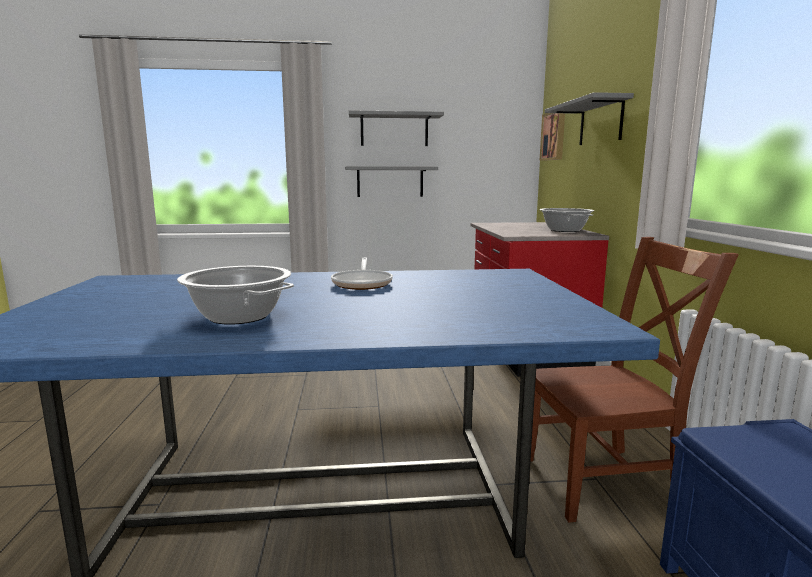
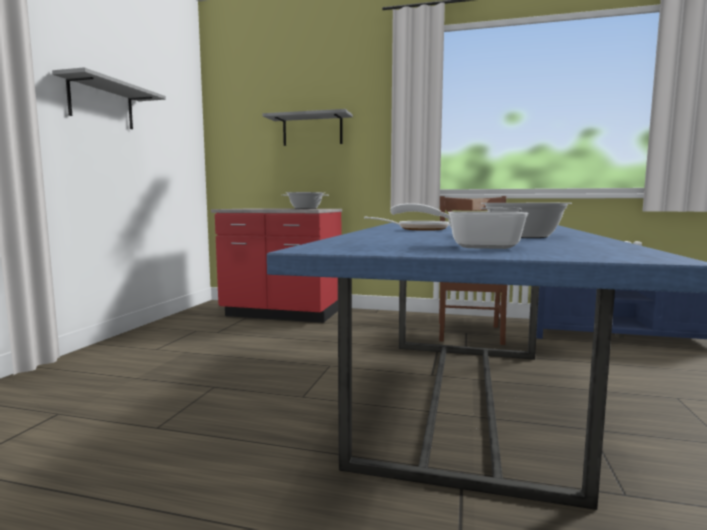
camera: 70 degrees left, 5 degrees down
grey shelf [345,166,438,197] -> none
picture [539,113,565,161] -> none
none -> frying pan [390,203,529,249]

